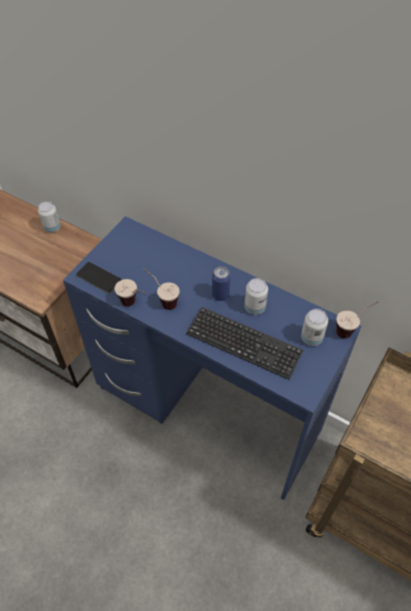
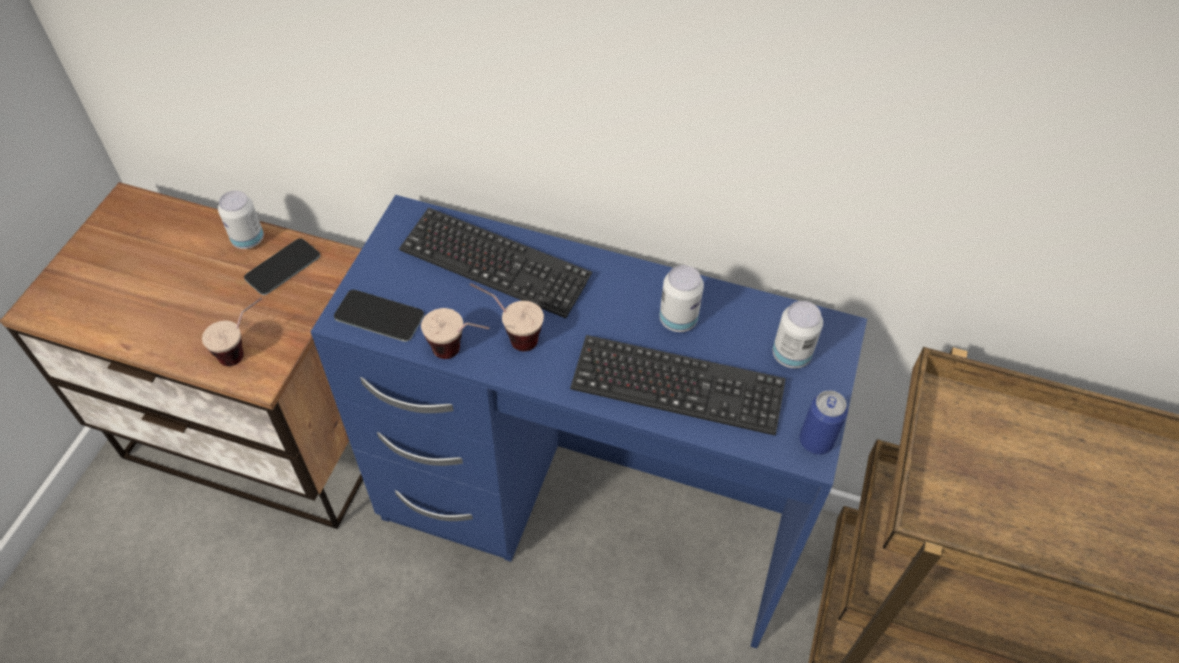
camera: 15 degrees left, 0 degrees up
can [212,267,230,301] -> can moved to [799,390,848,454]
cup [336,301,379,339] -> cup moved to [202,298,262,366]
none -> phone [244,238,320,295]
none -> keyboard [399,207,592,318]

